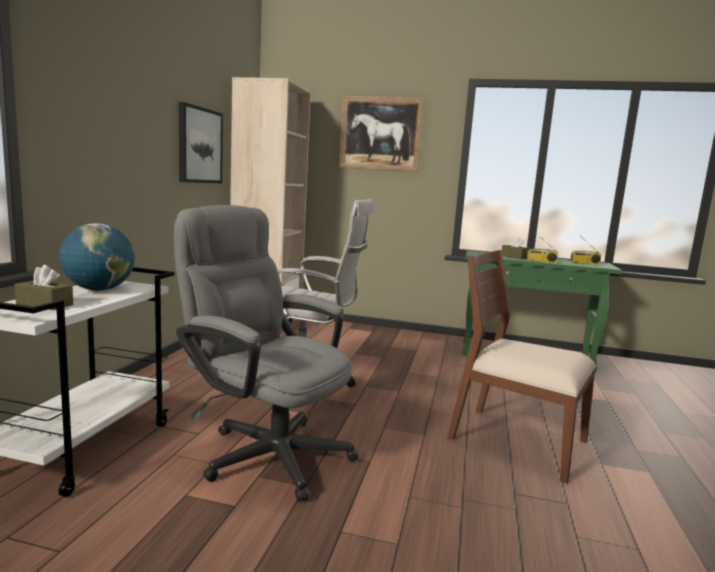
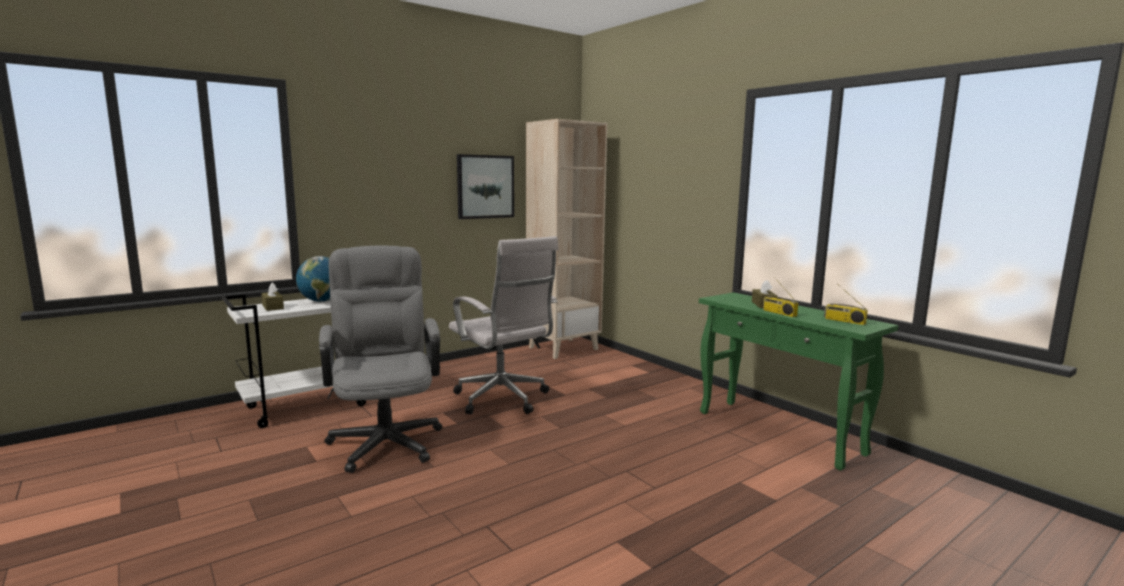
camera: 40 degrees right, 0 degrees up
picture [339,95,425,172] -> none
brown chair [447,250,596,483] -> none

